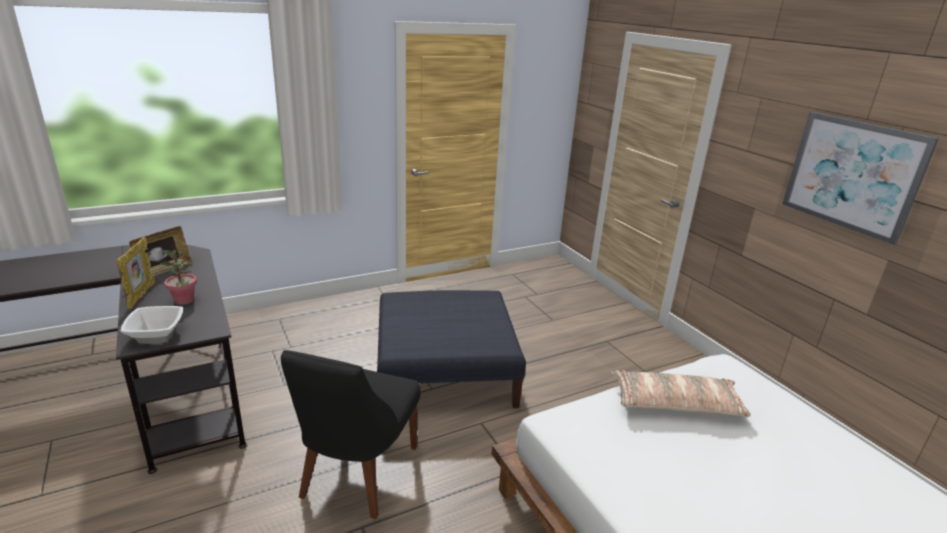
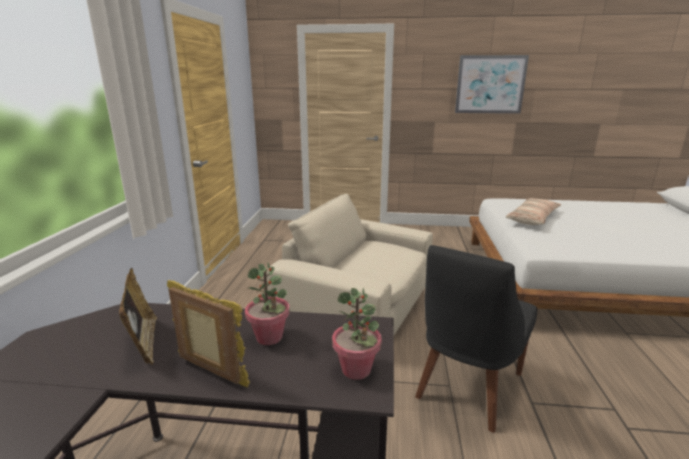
camera: 55 degrees left, 5 degrees down
bowl [121,306,183,344] -> potted plant [332,287,382,380]
black chair [281,350,420,519] -> black chair turned 75 degrees clockwise [415,245,537,433]
blue ottoman [377,290,526,408] -> beige armchair [266,194,433,335]

